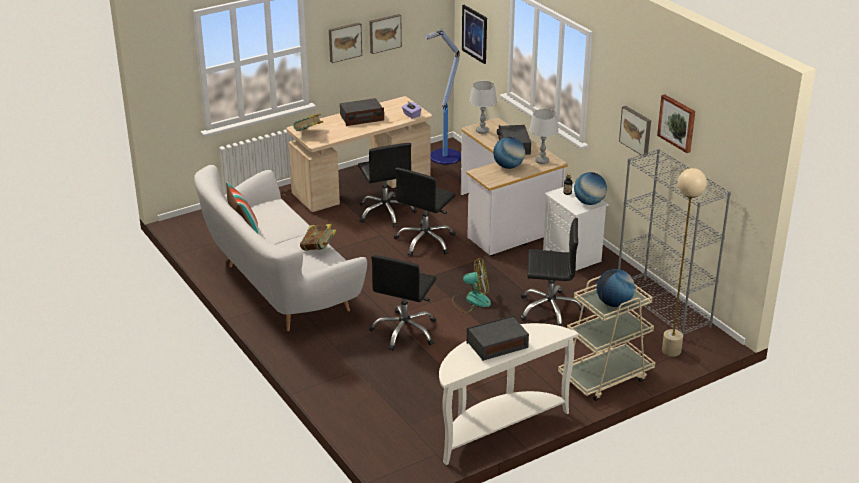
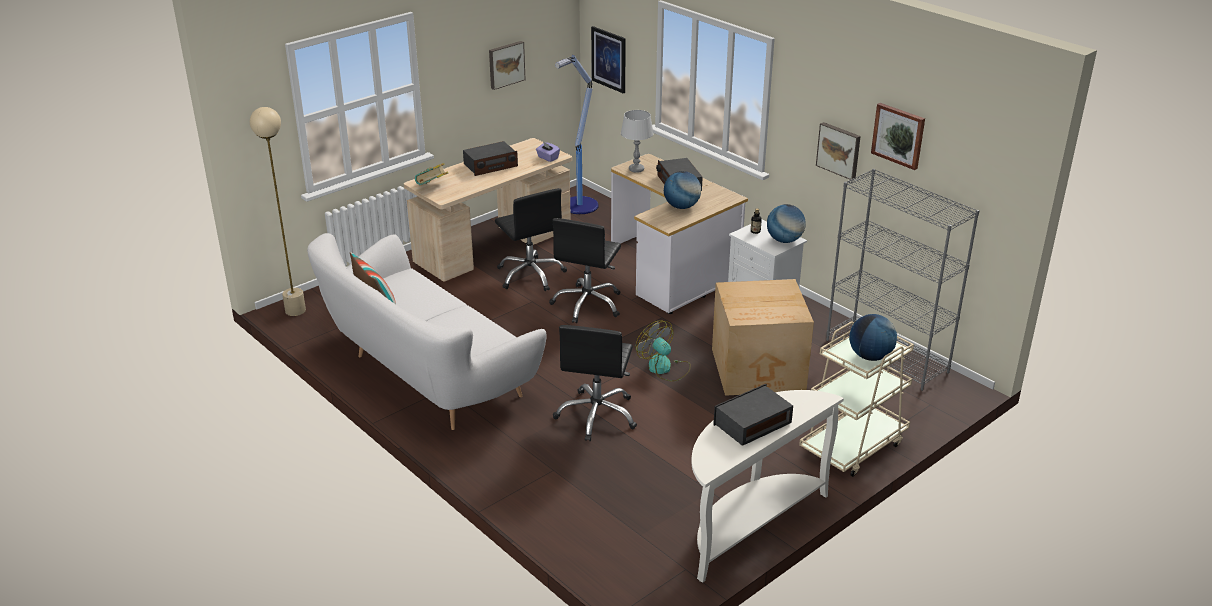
camera: 10 degrees left, 0 degrees up
book [300,224,337,251] -> none
picture [329,23,362,63] -> none
fan [452,259,491,313] -> fan turned 120 degrees counterclockwise [635,320,691,382]
black office chair [520,218,585,327] -> cardboard box [712,279,814,396]
grey table lamp [529,109,559,164] -> none
beige floor lamp [662,168,707,357] -> beige floor lamp moved to [250,107,306,316]

